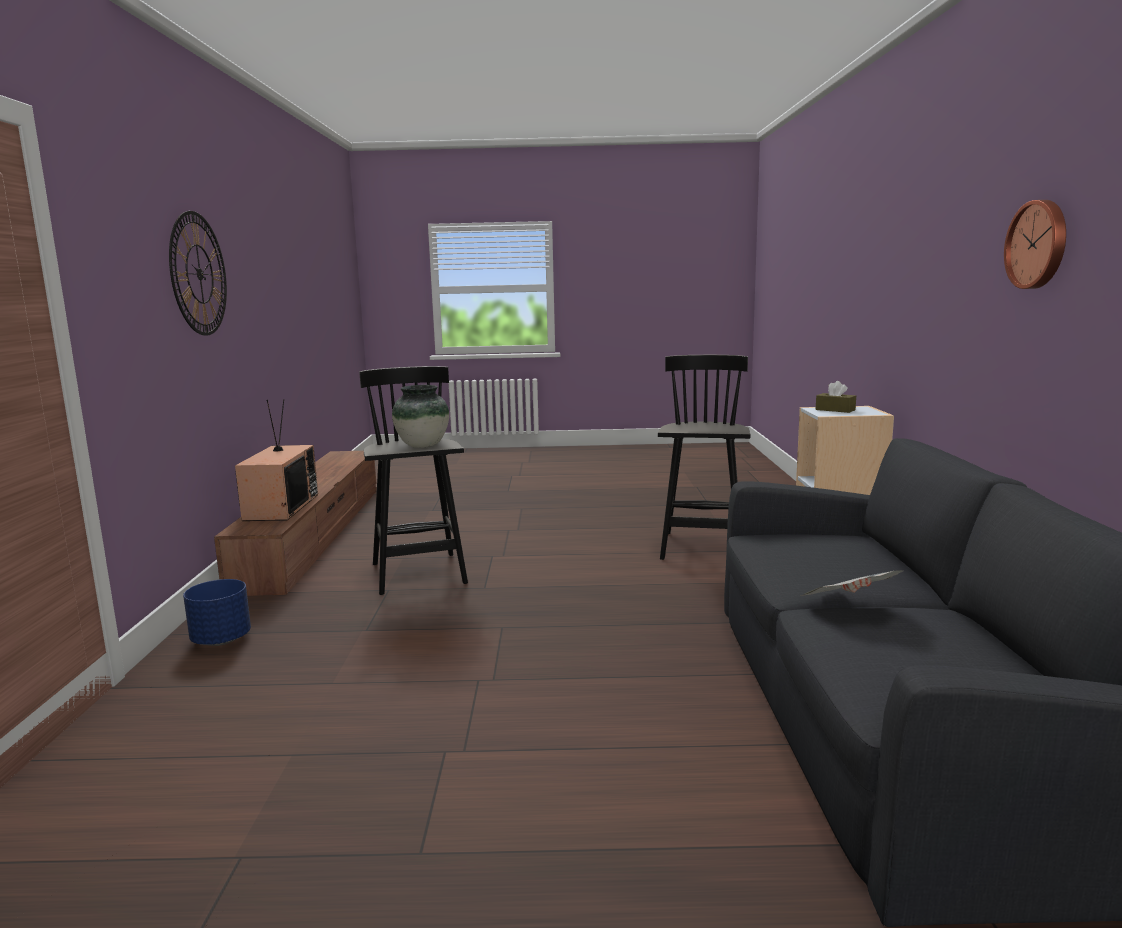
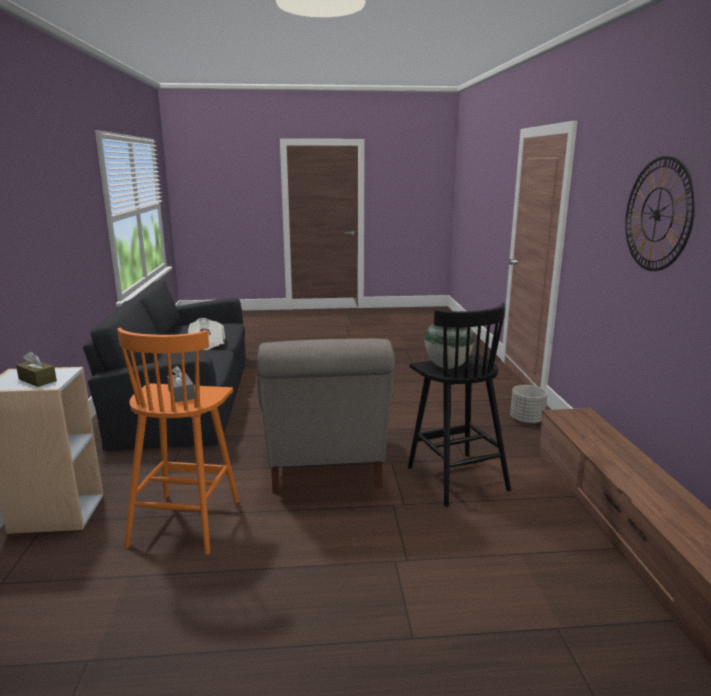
camera: 175 degrees right, 5 degrees up
blue planter [183,579,251,646] -> grey planter [510,385,548,423]
television [235,399,318,521] -> none
black stool [658,355,750,560] -> orange stool [117,327,239,555]
wall clock [1004,200,1066,289] -> none
none -> grey tissue box [167,366,195,402]
none -> grey armchair [257,339,395,494]

